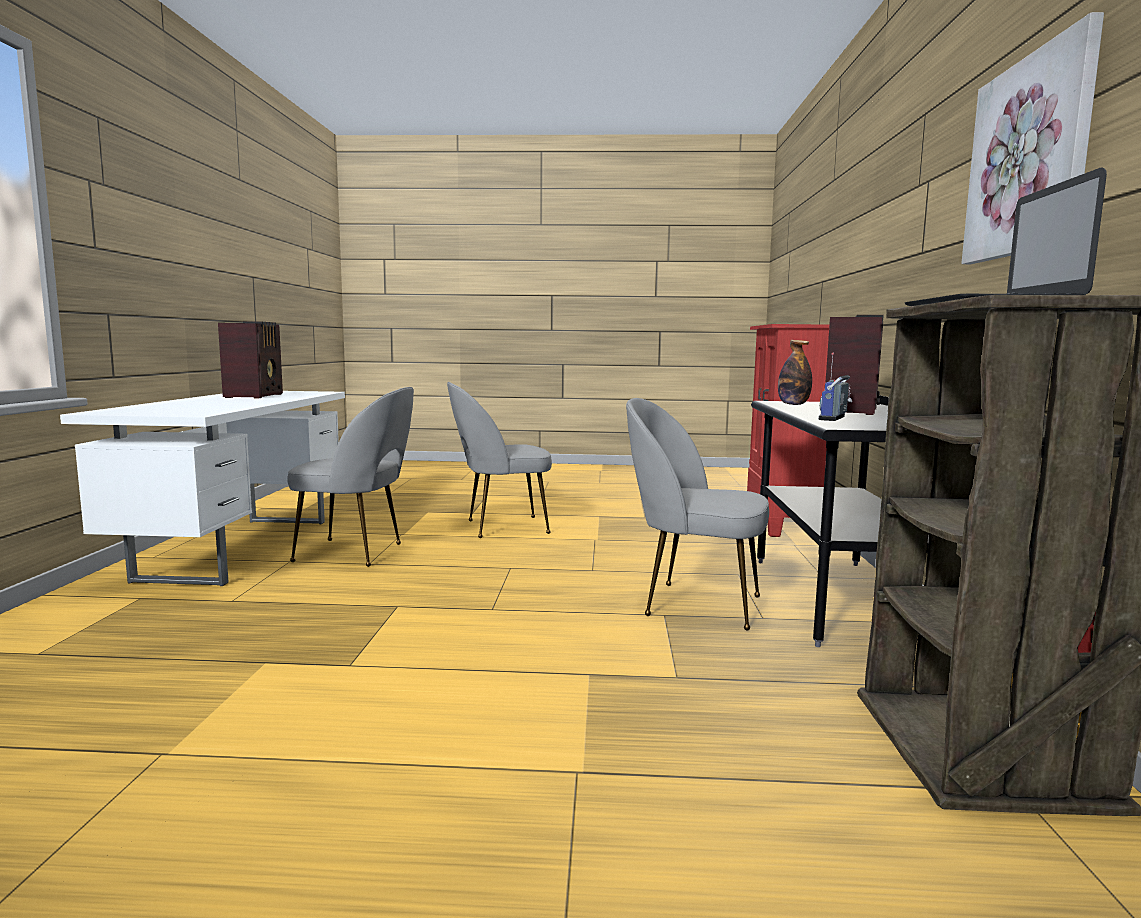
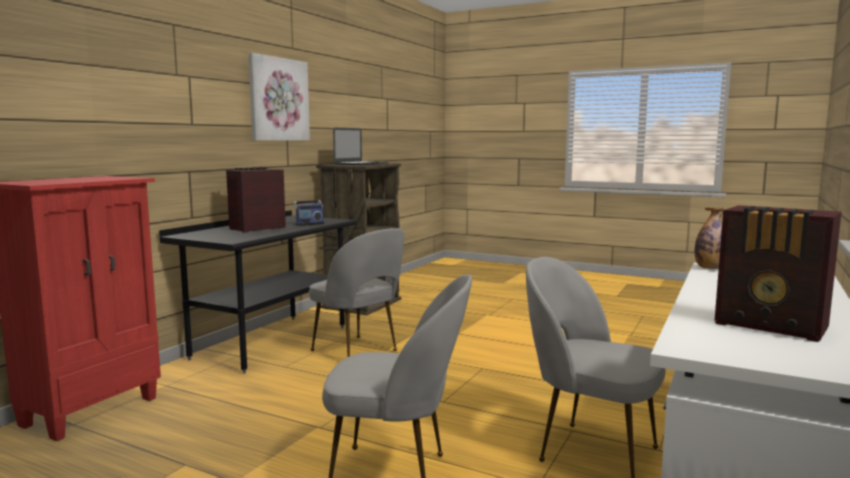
camera: 155 degrees left, 0 degrees up
radio [218,321,283,398] -> radio turned 75 degrees counterclockwise [715,205,842,342]
bottle [778,340,812,405] -> bottle moved to [695,208,724,269]

